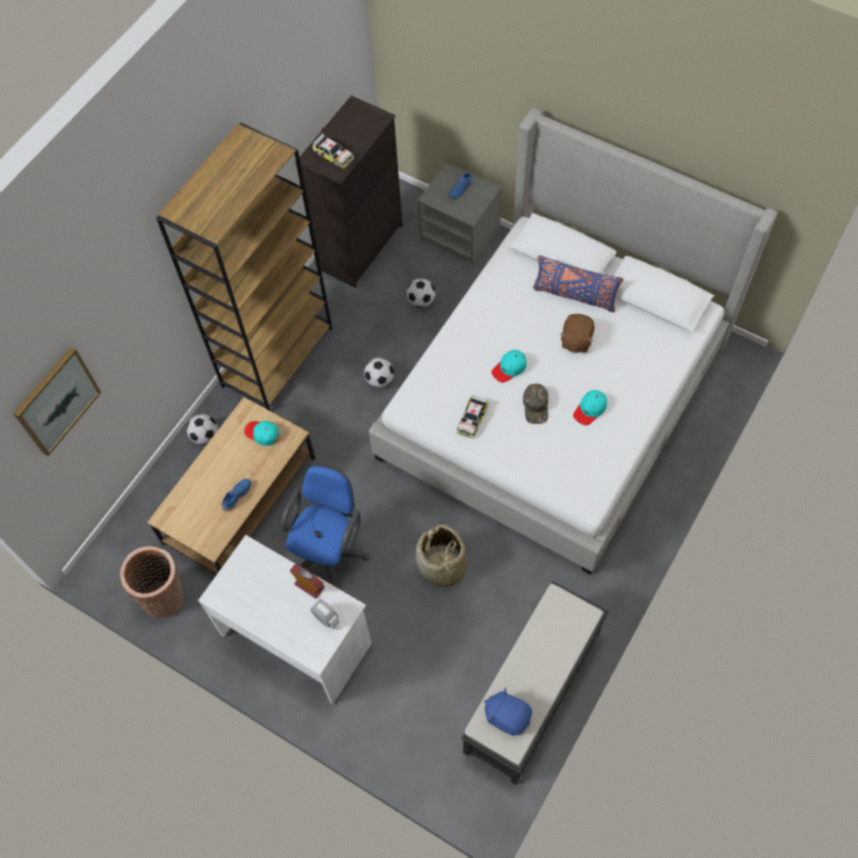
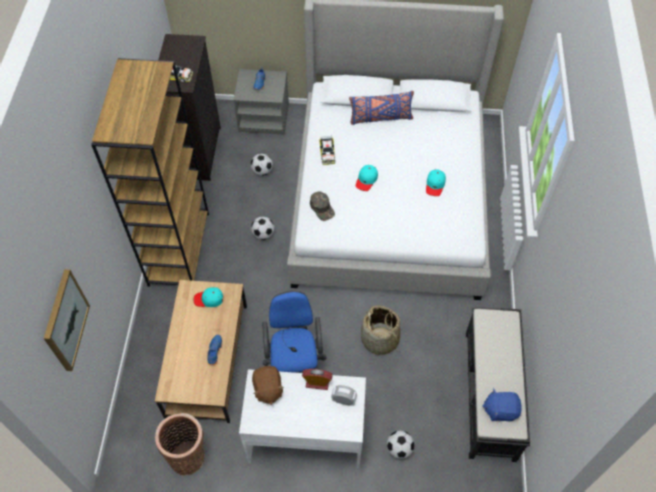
camera: 30 degrees left, 5 degrees down
football [187,414,218,445] -> football moved to [387,430,415,459]
toy car [457,394,489,439] -> toy car moved to [319,136,335,165]
green cap [523,384,548,424] -> green cap moved to [310,191,335,221]
brown plush toy [560,314,595,353] -> brown plush toy moved to [252,366,284,405]

